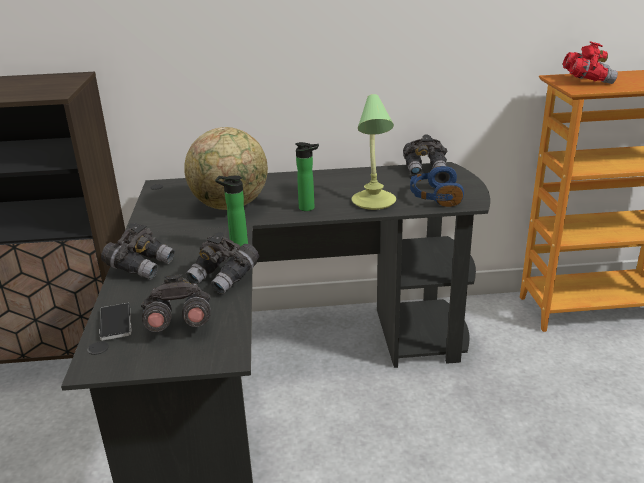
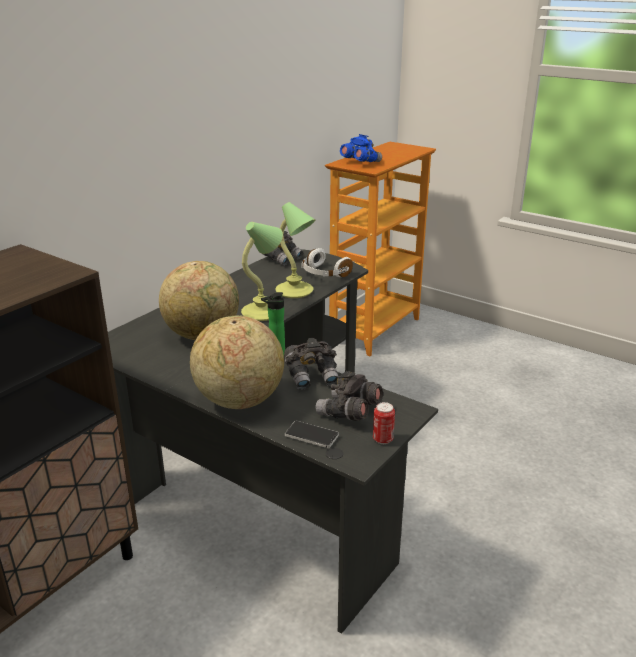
camera: 50 degrees left, 0 degrees up
grey binoculars [101,223,175,280] -> globe [190,316,284,409]
bottle [295,142,319,211] -> table lamp [241,222,283,321]
blue headphones [410,166,464,207] -> white headphones [302,248,353,277]
red binoculars [563,41,618,84] -> blue binoculars [340,134,382,162]
none -> can [373,402,395,444]

